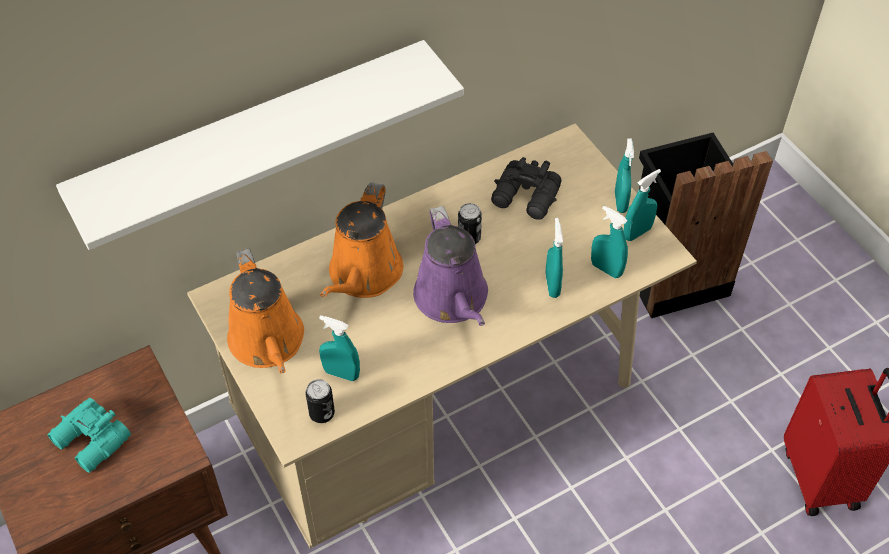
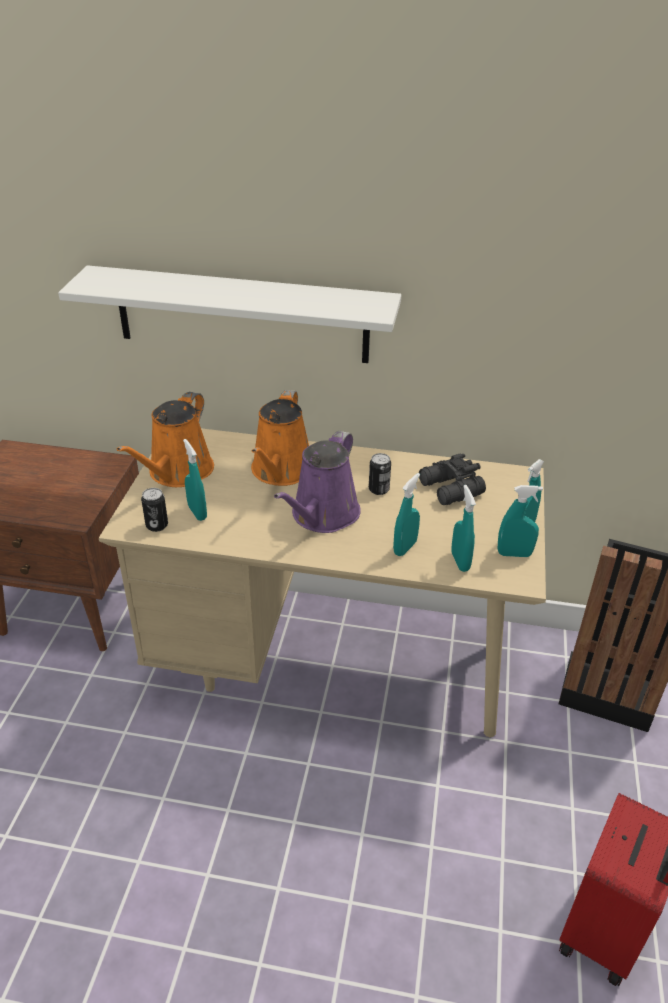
camera: 40 degrees right, 15 degrees down
turquoise binoculars [47,398,131,473] -> none
orange watering can [320,182,403,298] -> orange watering can turned 45 degrees counterclockwise [251,390,309,486]

